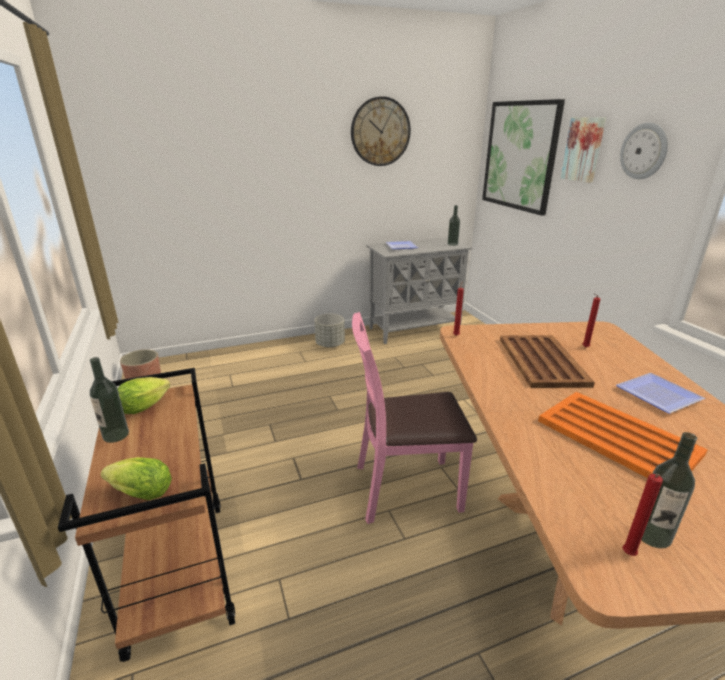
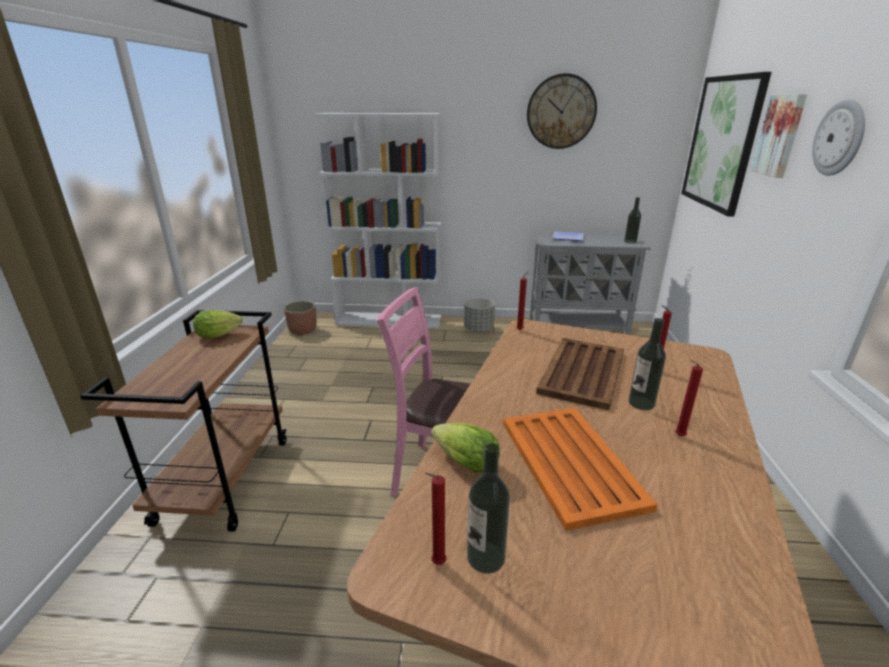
camera: 25 degrees right, 0 degrees up
bottle [90,357,129,443] -> bottle moved to [629,318,666,410]
lettuce [101,457,172,500] -> lettuce moved to [431,422,500,472]
plate [616,373,705,414] -> red candle [675,360,703,436]
none -> white bookcase [313,113,441,328]

